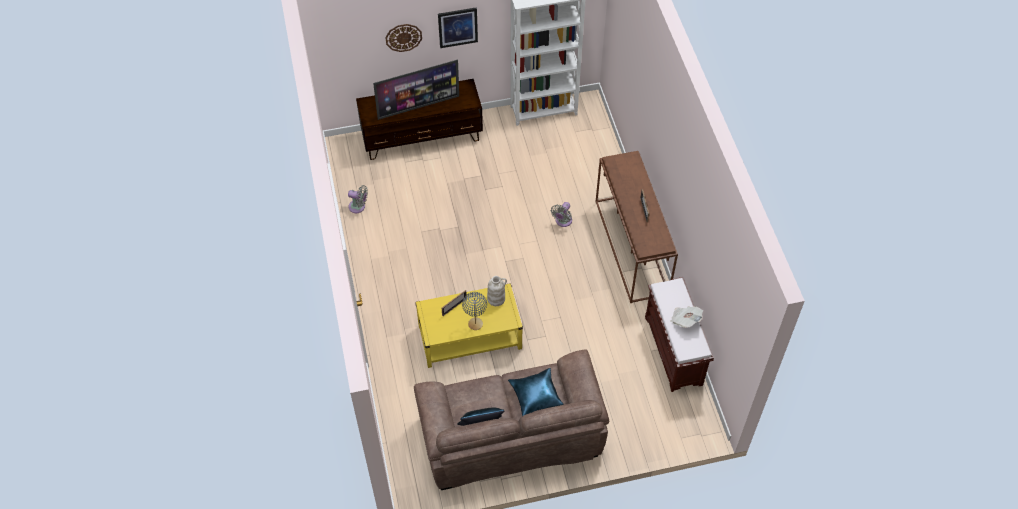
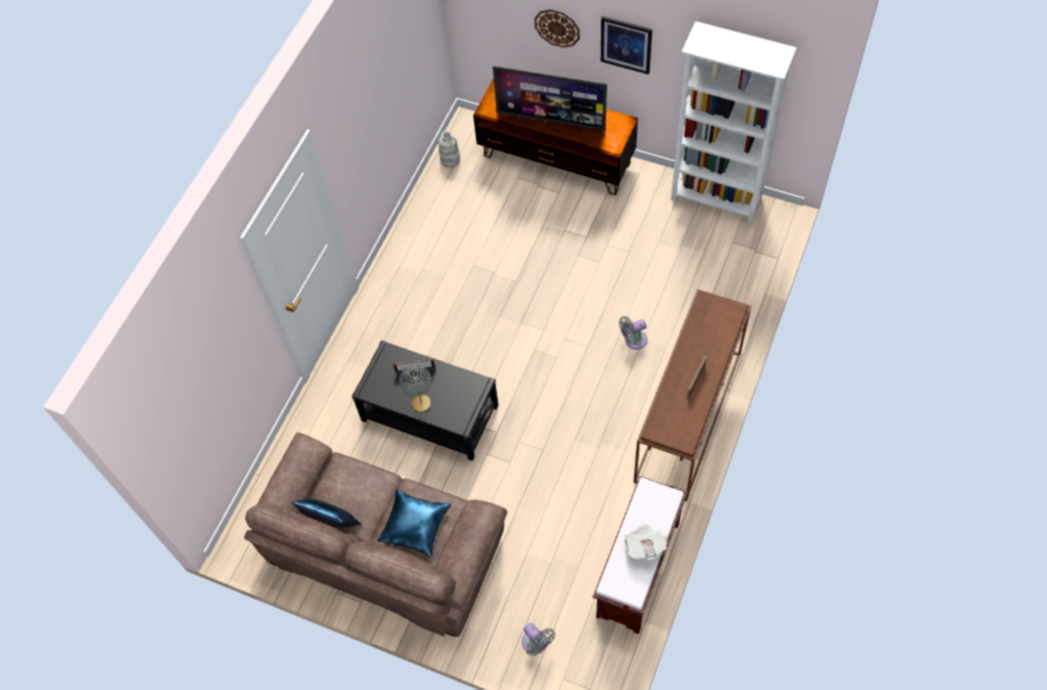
camera: 40 degrees right, 5 degrees up
grey fan [348,185,368,213] -> grey fan moved to [522,623,555,656]
yellow coffee table [415,283,523,368] -> black coffee table [352,341,499,461]
white vase [487,276,507,306] -> white vase moved to [439,131,460,168]

